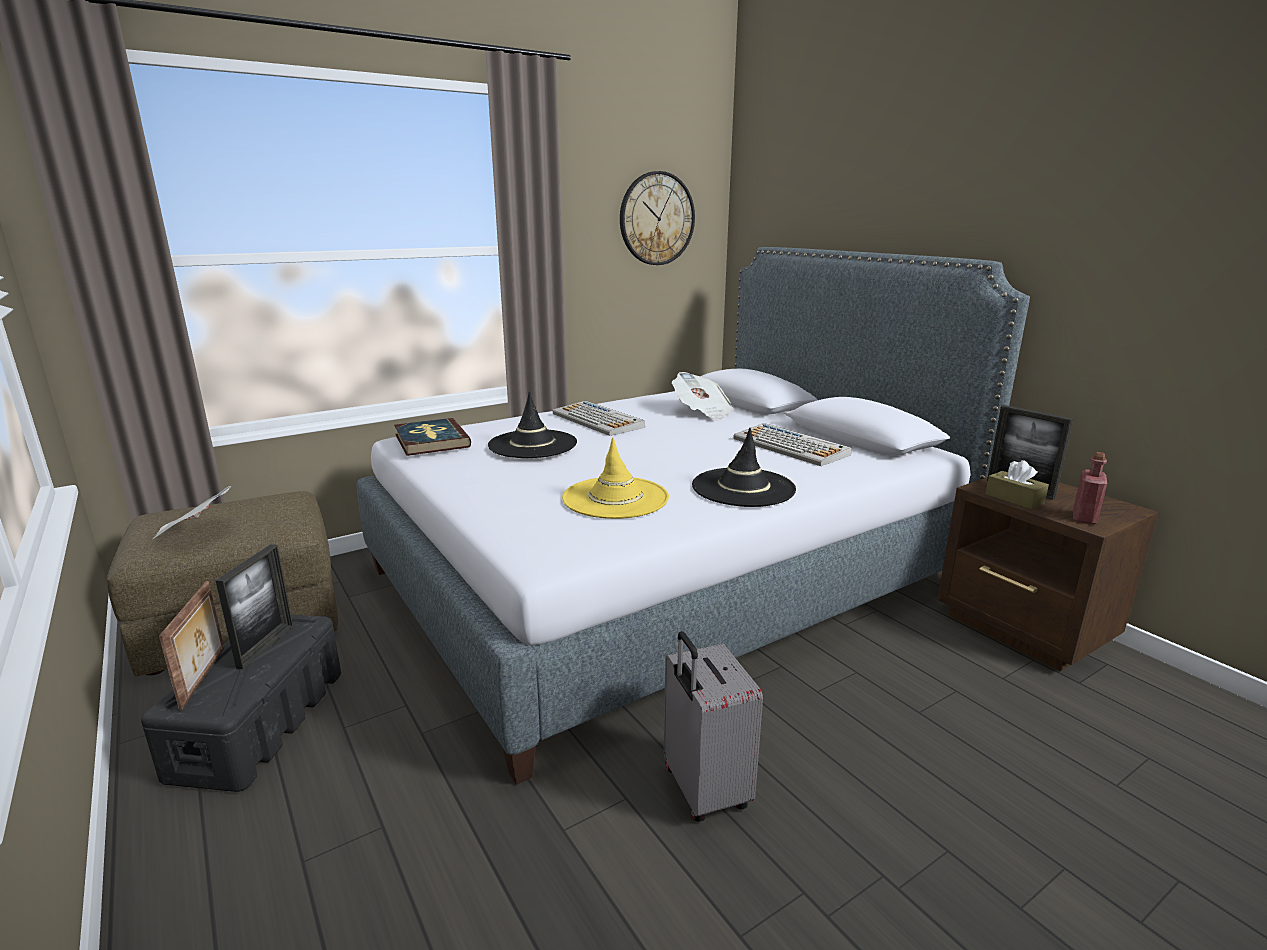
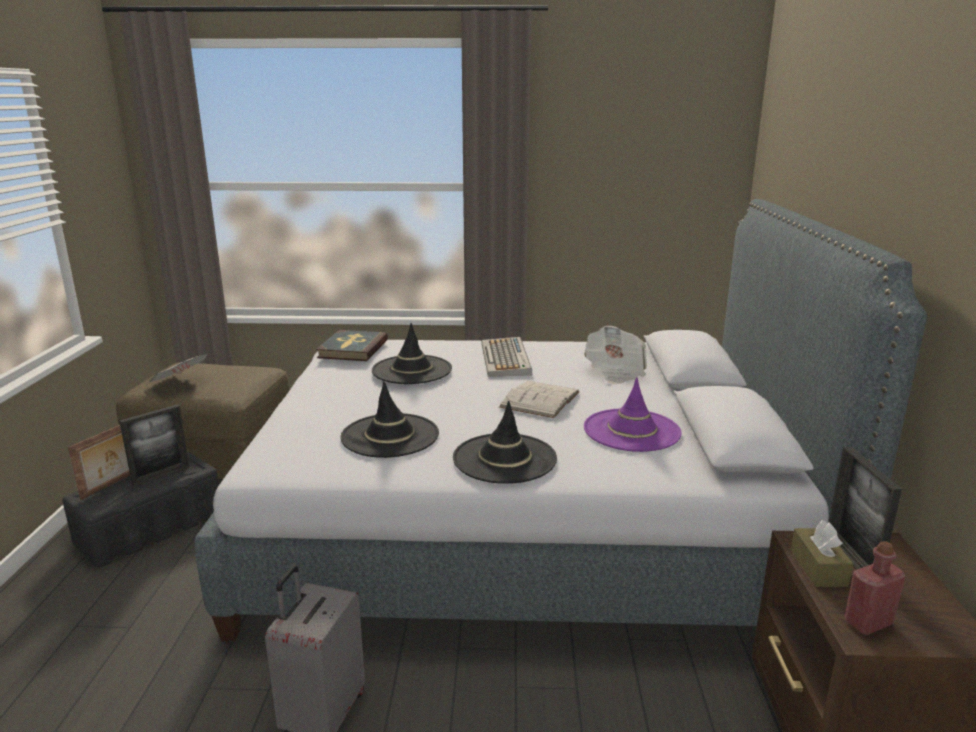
camera: 35 degrees right, 0 degrees up
yellow hat [562,437,669,519] -> black hat [340,381,439,458]
wall clock [620,171,695,265] -> none
keyboard [734,423,852,466] -> purple hat [584,378,682,452]
none -> white book [499,381,580,418]

